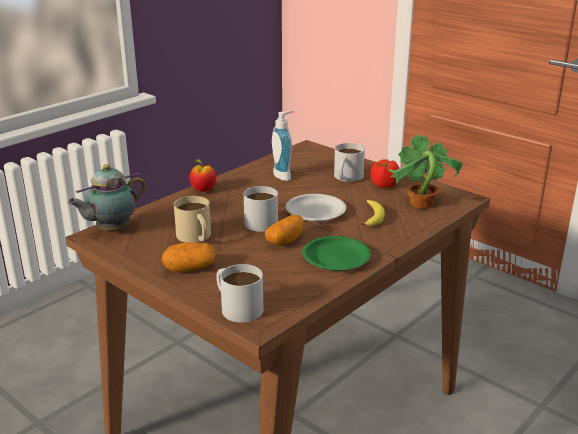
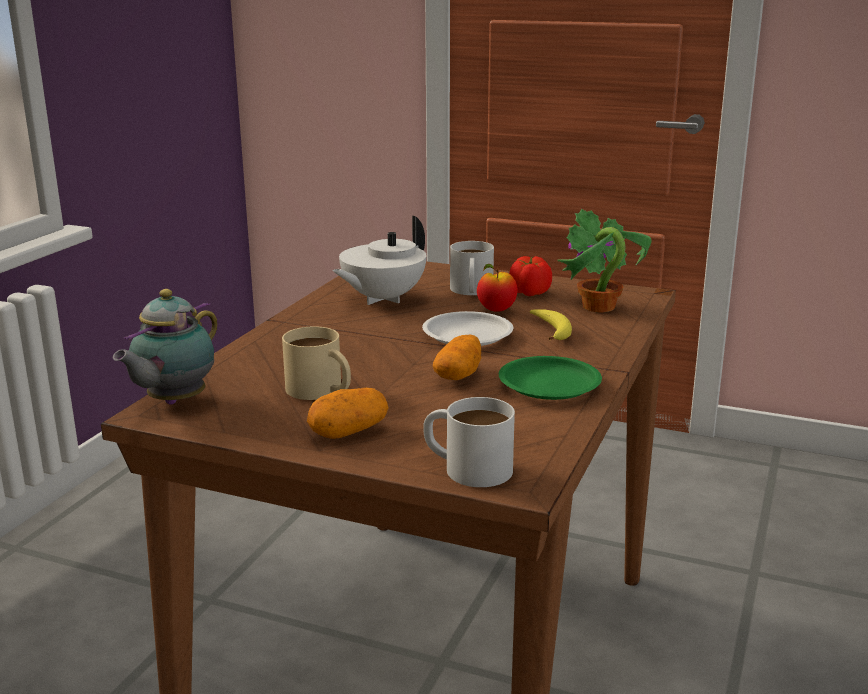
camera: 20 degrees left, 5 degrees down
apple [189,159,216,192] -> apple moved to [477,264,517,312]
white mug [244,186,278,232] -> none
soap dispenser [272,111,295,181] -> white teapot [332,216,427,305]

